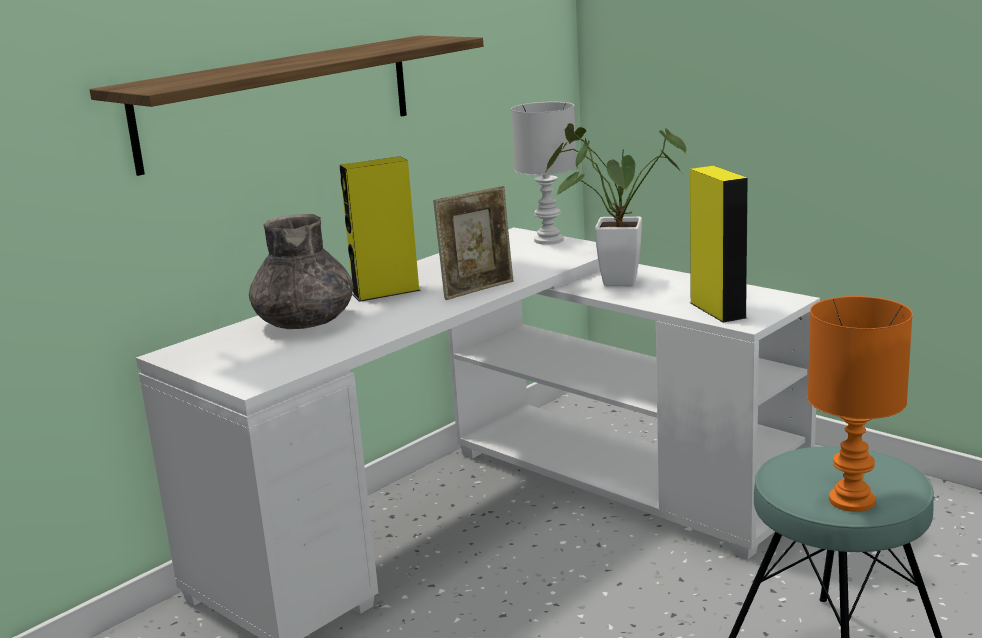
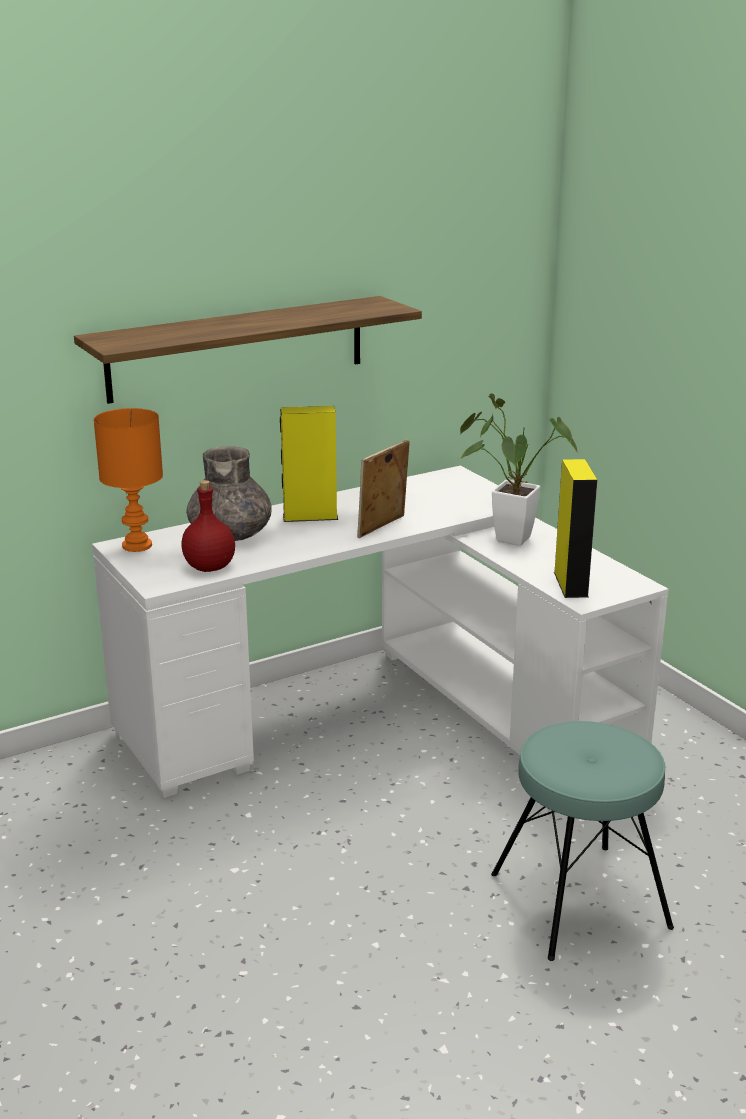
camera: 15 degrees right, 5 degrees up
picture frame [433,186,513,300] -> picture frame turned 150 degrees clockwise [357,439,410,538]
white table lamp [511,102,576,245] -> none
orange table lamp [807,296,913,512] -> orange table lamp moved to [94,408,163,552]
none -> red bottle [181,480,235,572]

